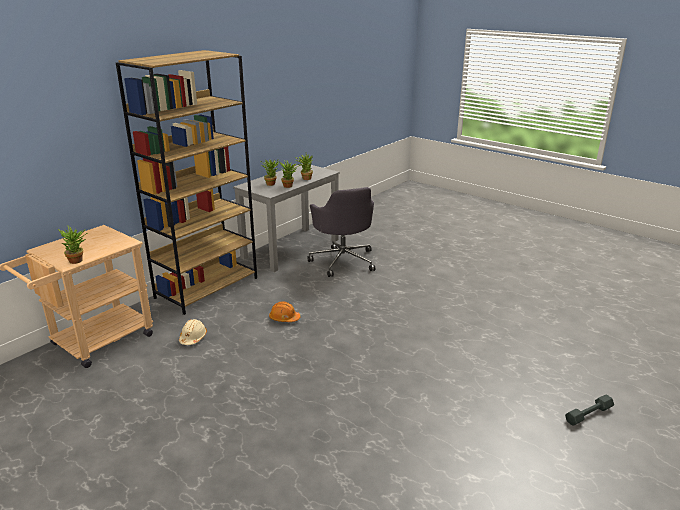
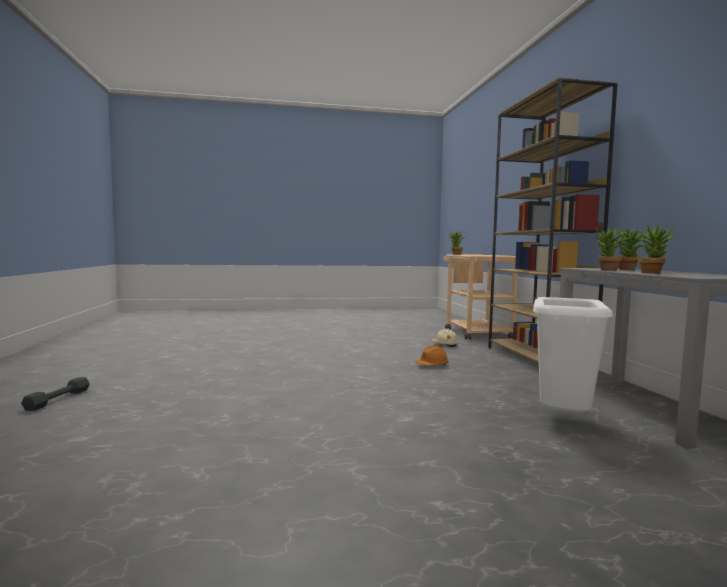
camera: 130 degrees right, 20 degrees down
grey office chair [308,187,375,277] -> white trash can [533,297,613,412]

